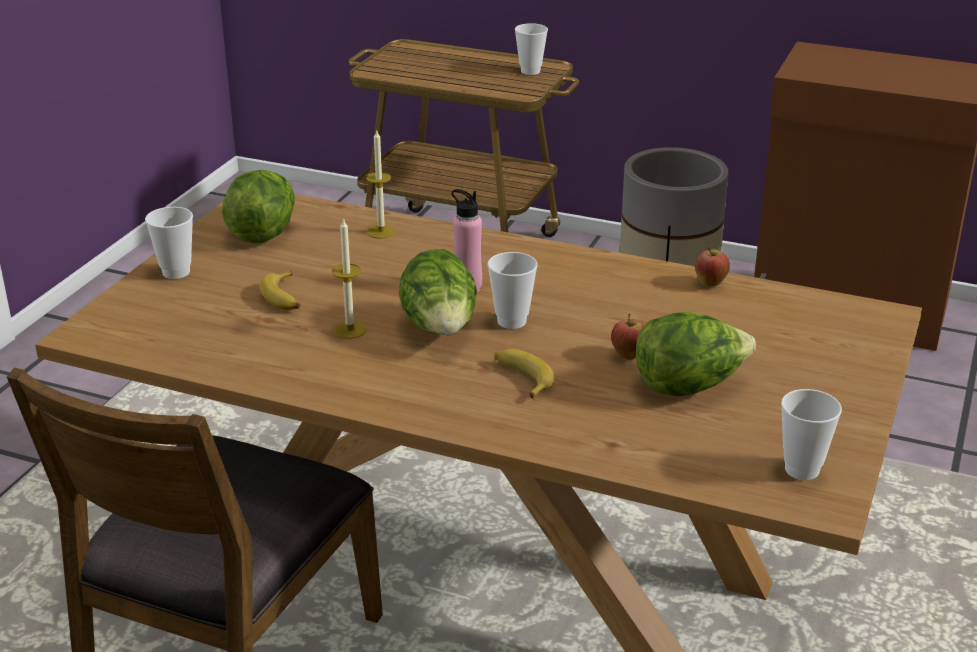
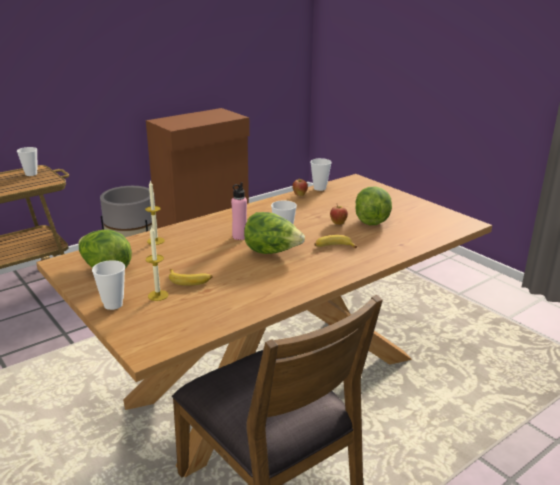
camera: 60 degrees left, 5 degrees down
candle [332,218,367,339] -> candle moved to [146,227,168,301]
cup [781,389,842,480] -> cup moved to [310,158,332,191]

